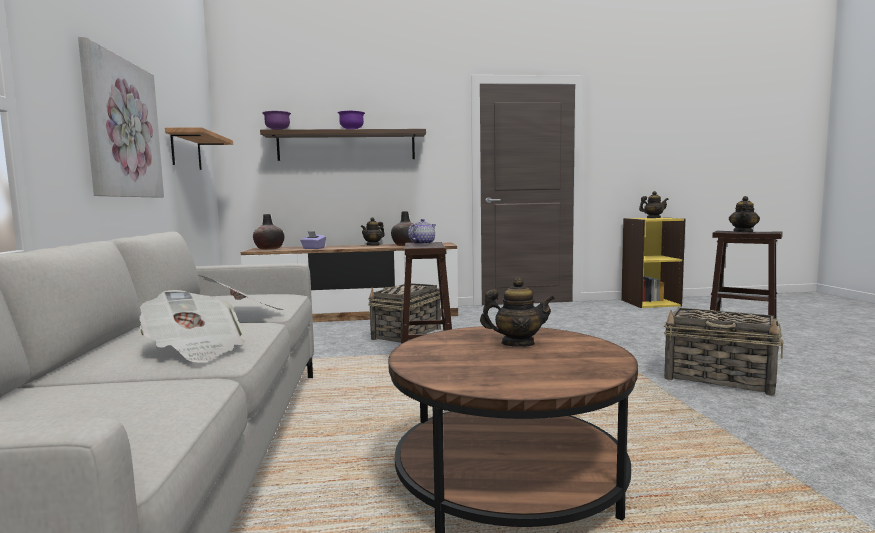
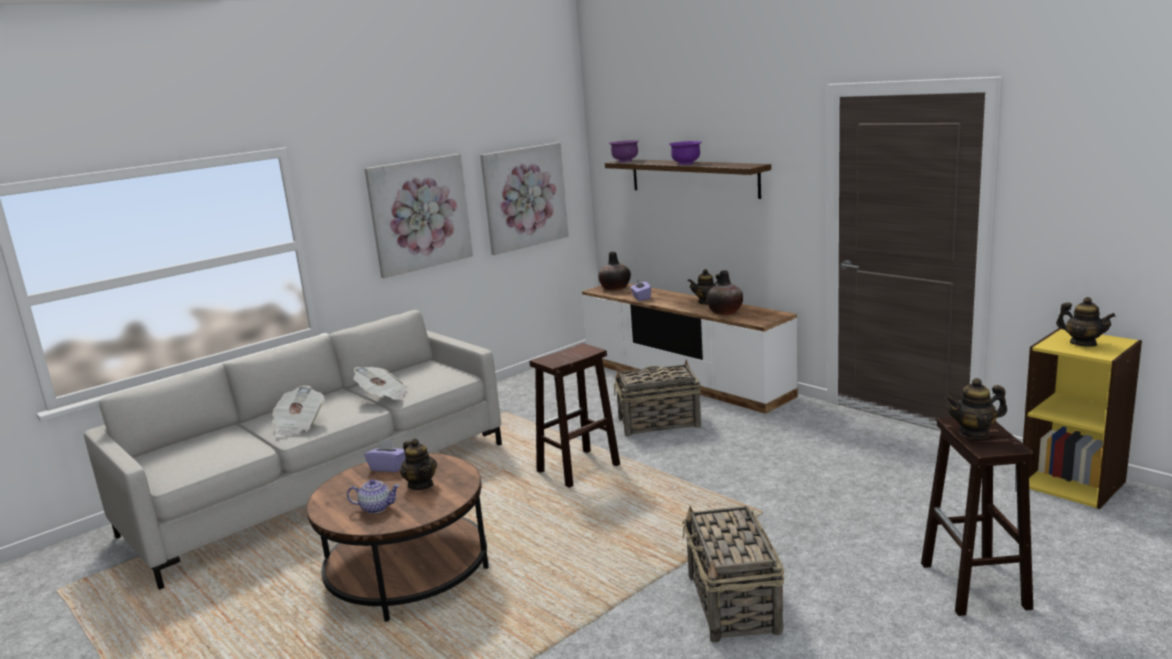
camera: 55 degrees right, 10 degrees up
shelf [165,127,233,170] -> picture [480,143,569,255]
teapot [408,219,436,244] -> teapot moved to [347,479,400,514]
none -> purple tissue box [364,439,405,472]

